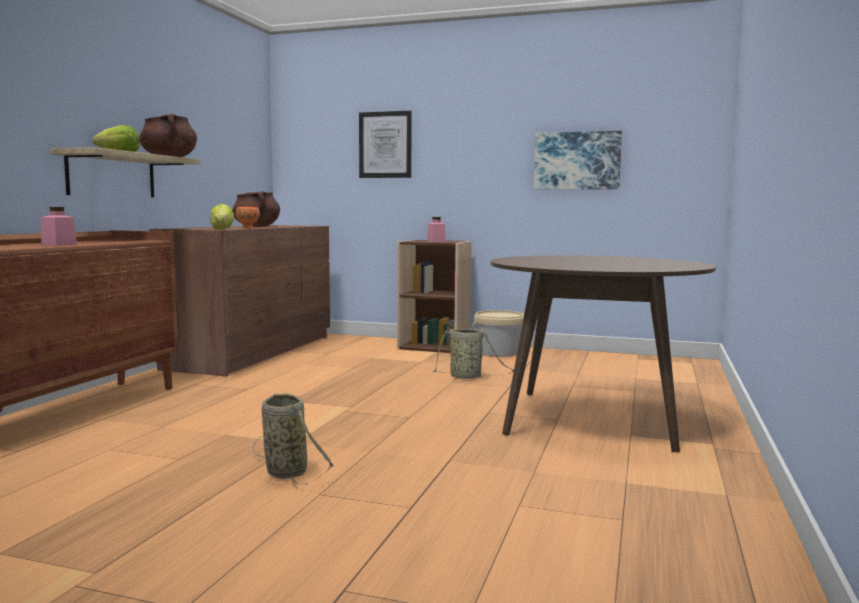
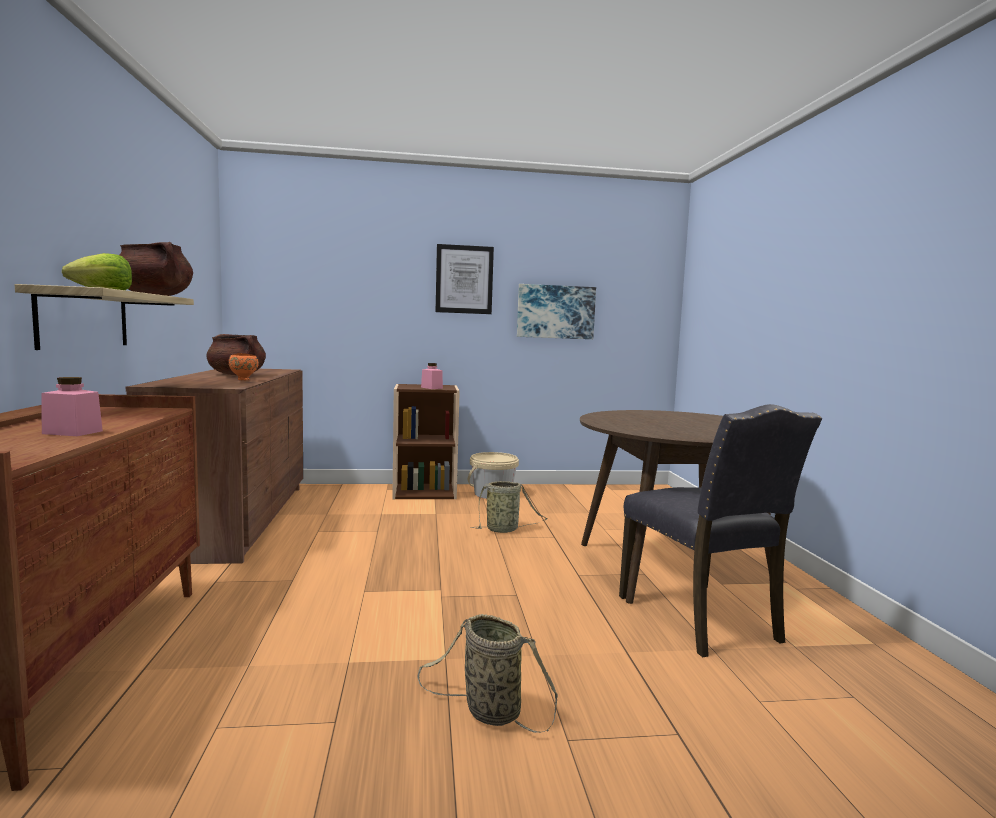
camera: 25 degrees left, 0 degrees up
lettuce [210,204,235,229] -> none
picture [359,111,412,178] -> picture moved to [435,244,494,314]
none -> grey chair [619,404,822,657]

